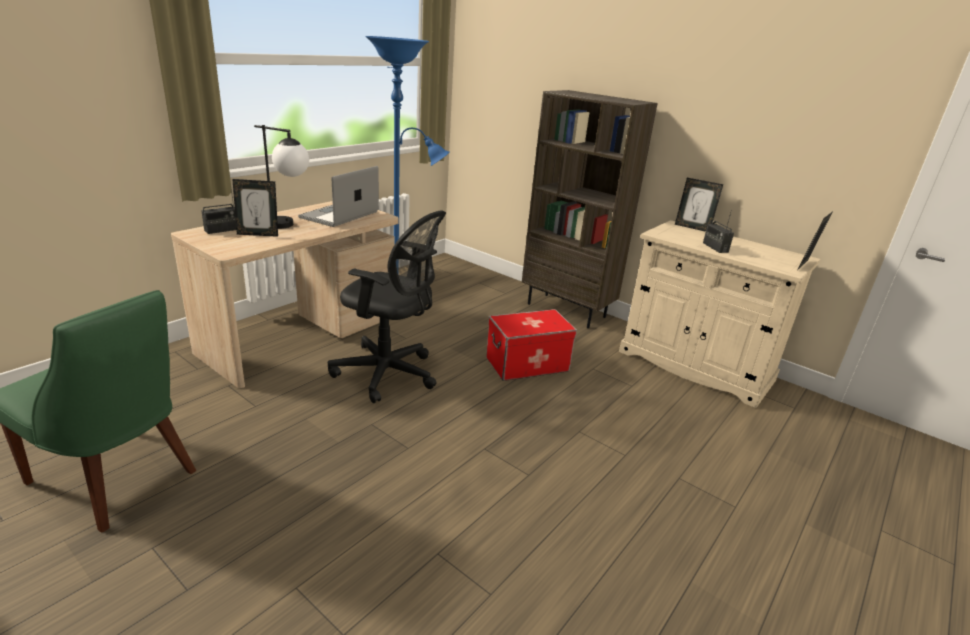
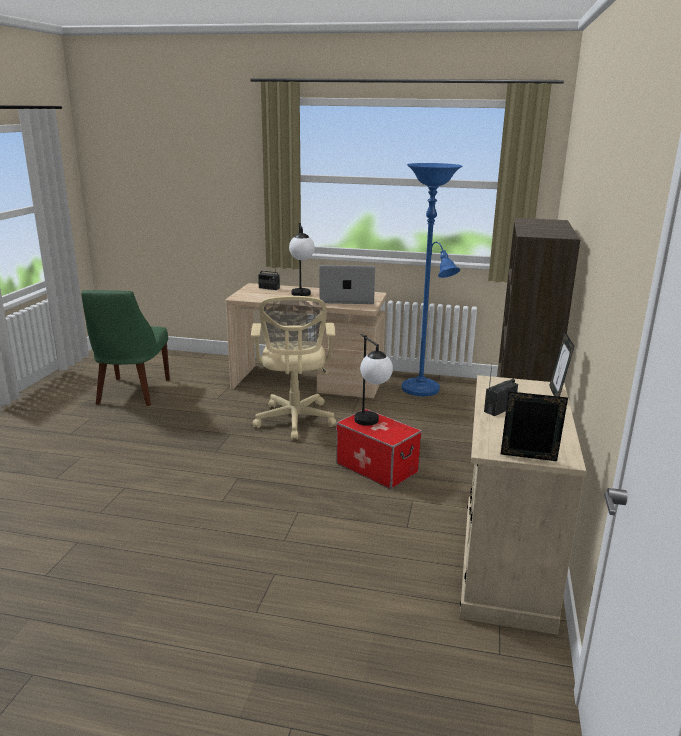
camera: 65 degrees right, 5 degrees down
picture frame [232,179,278,237] -> none
black office chair [328,211,446,403] -> beige office chair [251,296,336,440]
none -> table lamp [354,334,393,426]

